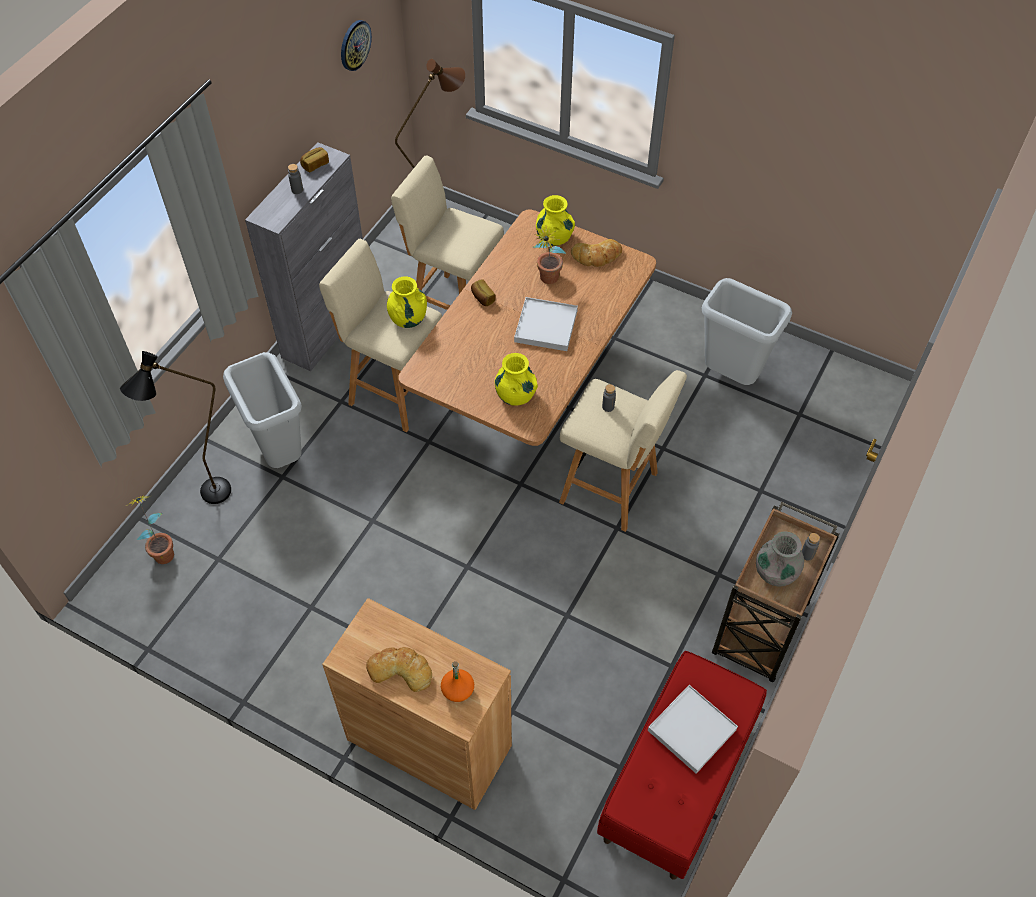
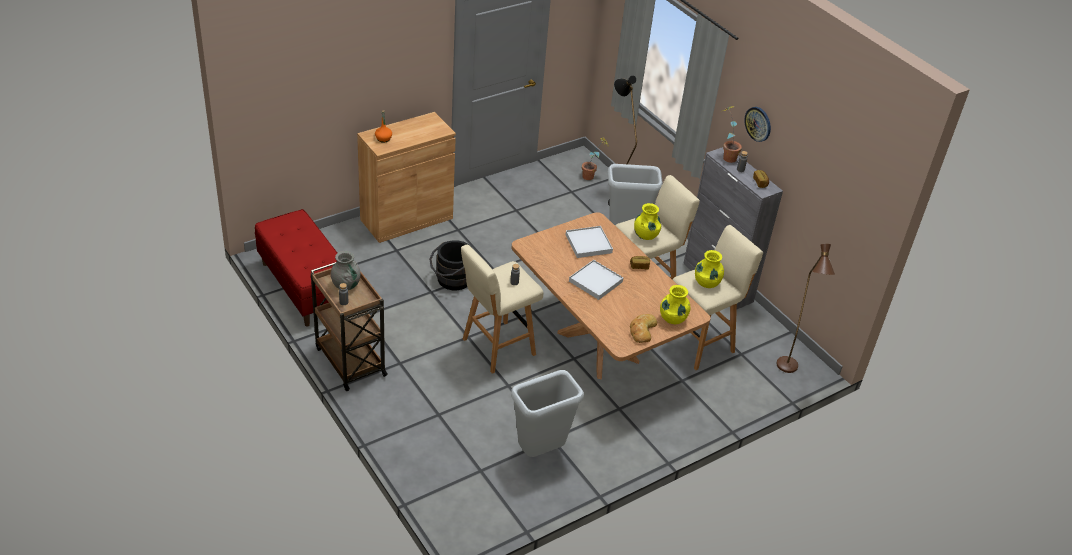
camera: 115 degrees right, 15 degrees down
wall clock [341,20,372,71] -> wall clock moved to [744,107,771,142]
bread [366,647,432,692] -> none
yellow vase [495,353,538,406] -> yellow vase moved to [695,250,724,288]
potted plant [533,228,566,284] -> potted plant moved to [723,107,742,163]
white tray [648,685,738,774] -> white tray moved to [566,226,613,258]
none -> black bucket [429,240,469,290]

